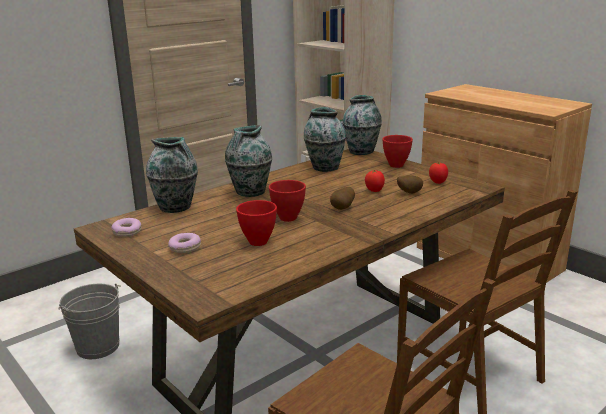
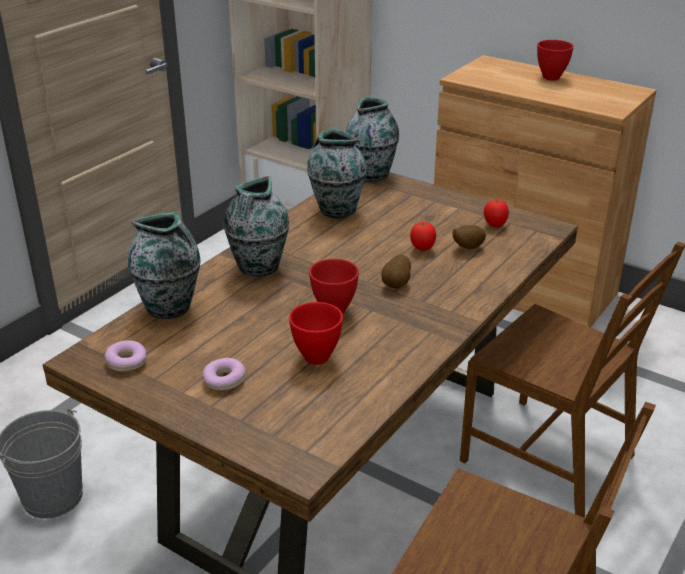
camera: 15 degrees left, 10 degrees up
red bowl [382,135,413,168] -> red bowl moved to [537,40,574,81]

